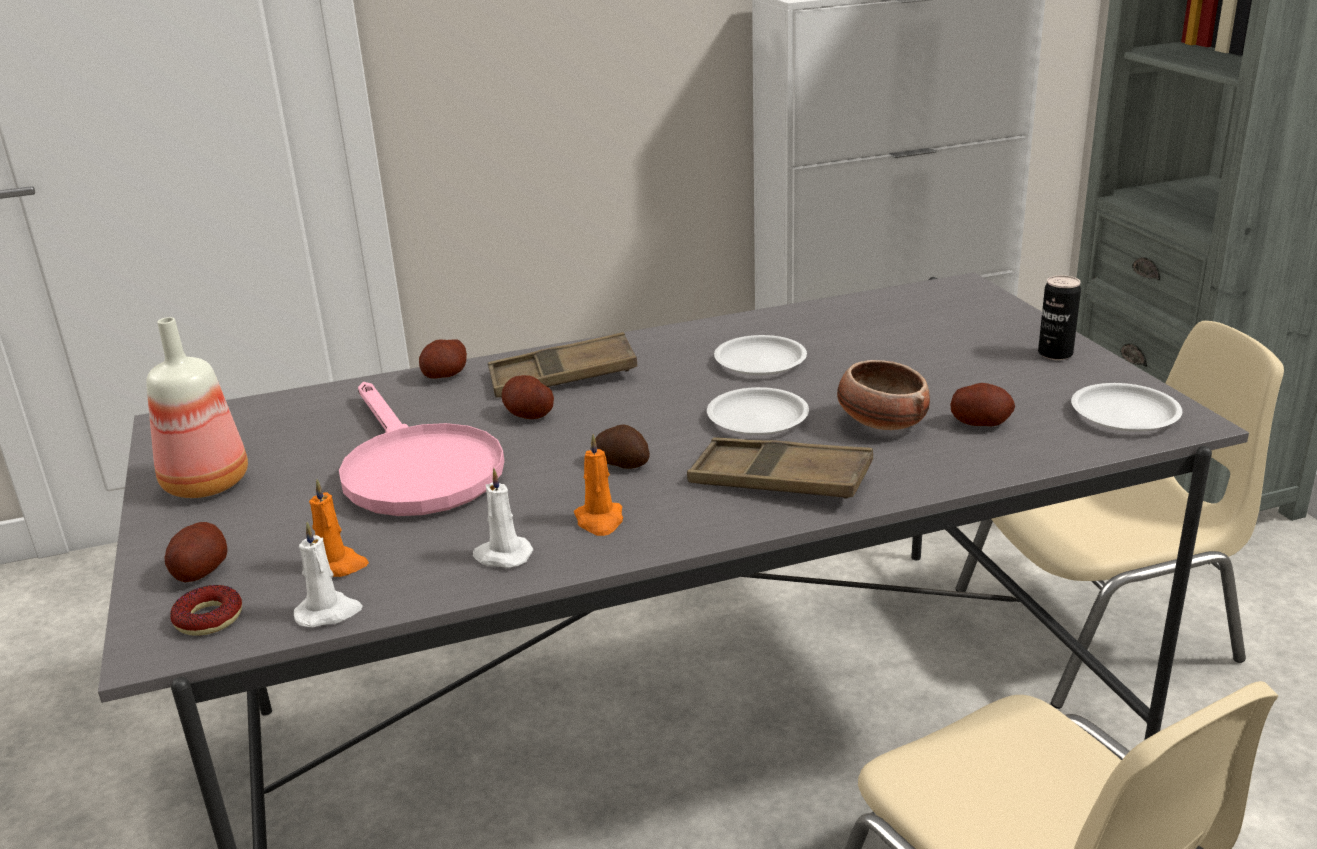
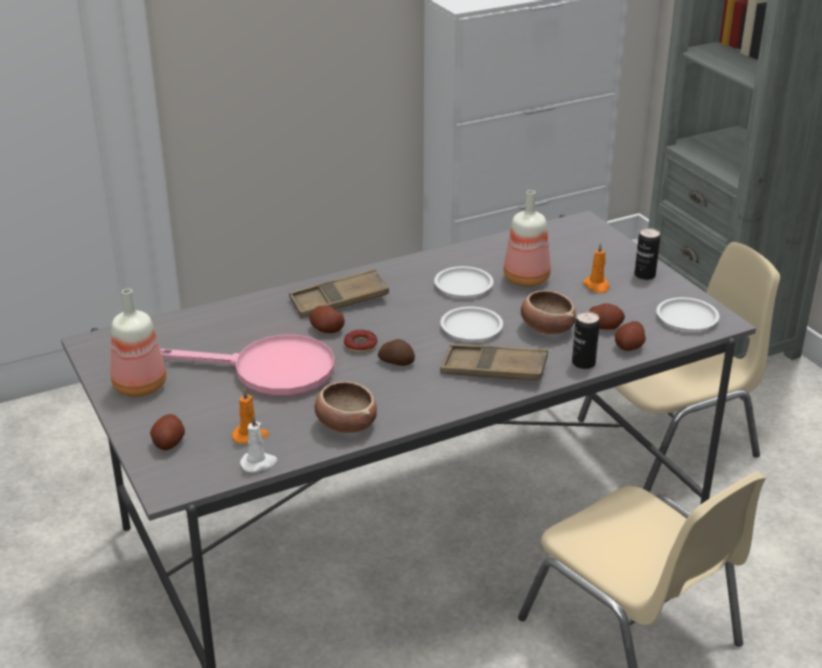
camera: 10 degrees left, 5 degrees up
donut [170,585,242,636] -> donut moved to [344,330,377,353]
pink frying pan [339,382,504,516] -> pink frying pan turned 45 degrees counterclockwise [160,335,335,396]
potato [419,339,467,379] -> potato moved to [615,321,646,351]
white candle [473,468,533,568] -> bowl [315,381,377,433]
orange candle [574,434,623,536] -> orange candle moved to [583,243,610,294]
none -> bottle [503,190,551,287]
none -> can [572,311,600,369]

